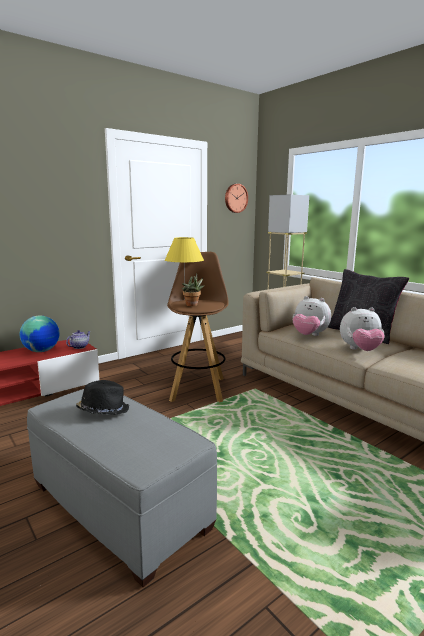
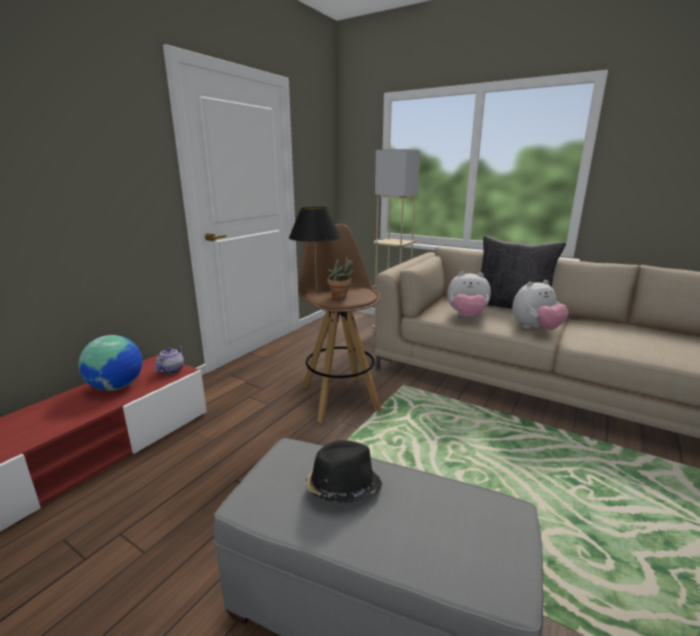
camera: 20 degrees left, 5 degrees up
yellow table lamp [165,237,204,298] -> black table lamp [289,207,341,290]
wall clock [225,184,248,213] -> none

